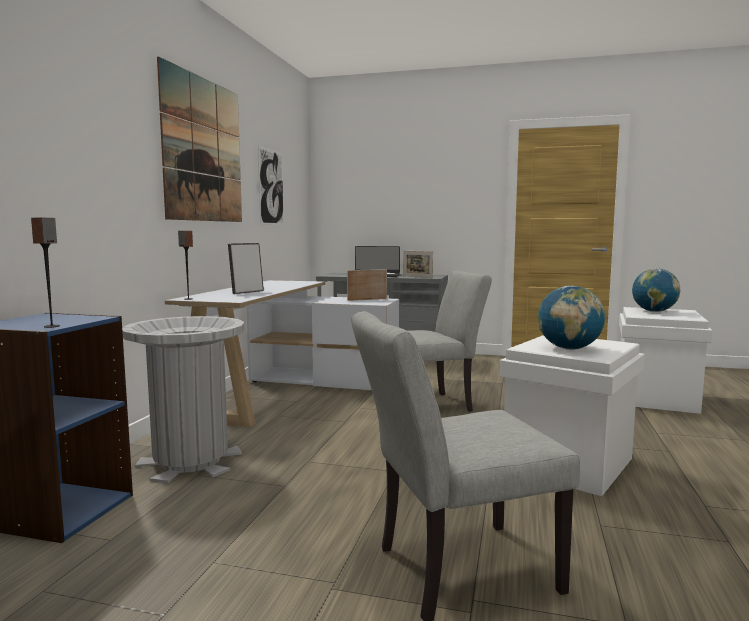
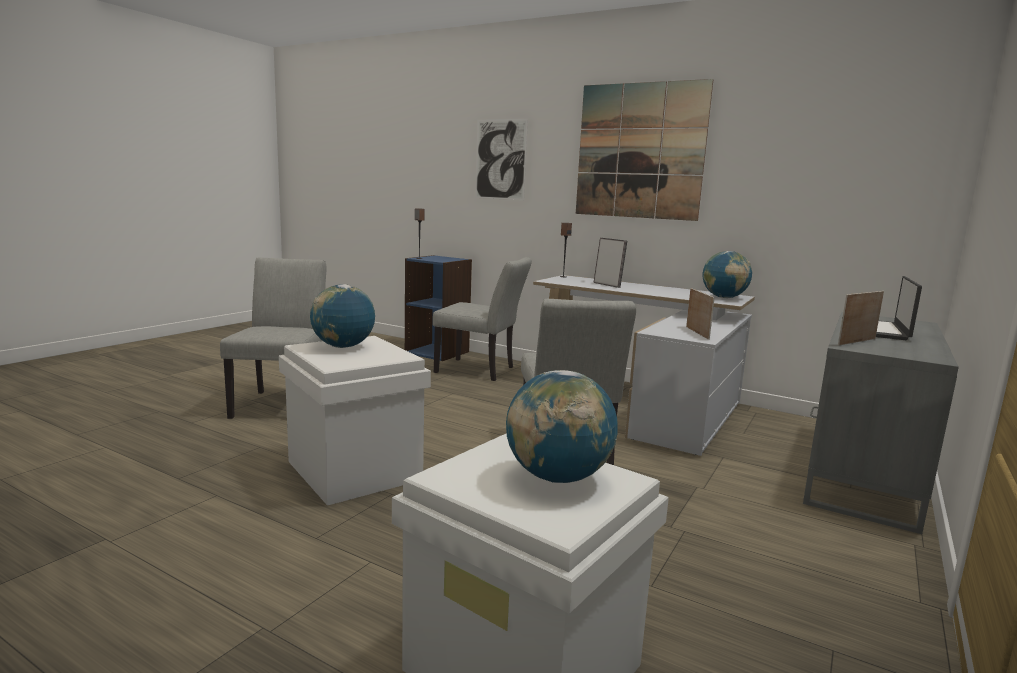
camera: 105 degrees right, 5 degrees up
grey trash can [122,316,244,483] -> grey chair [433,257,532,381]
picture [258,146,284,225] -> picture moved to [475,119,528,200]
none -> globe [703,251,752,298]

